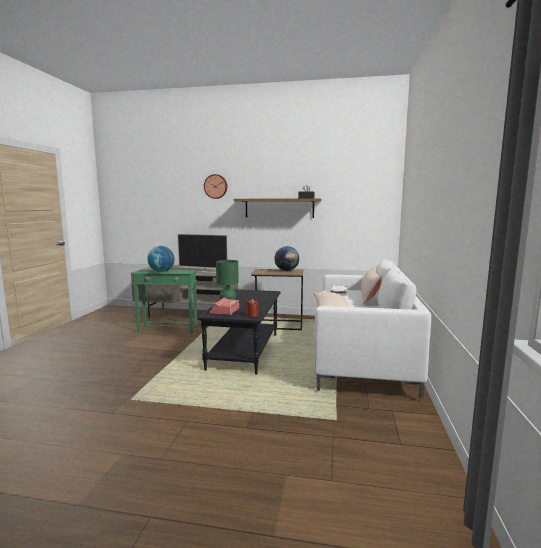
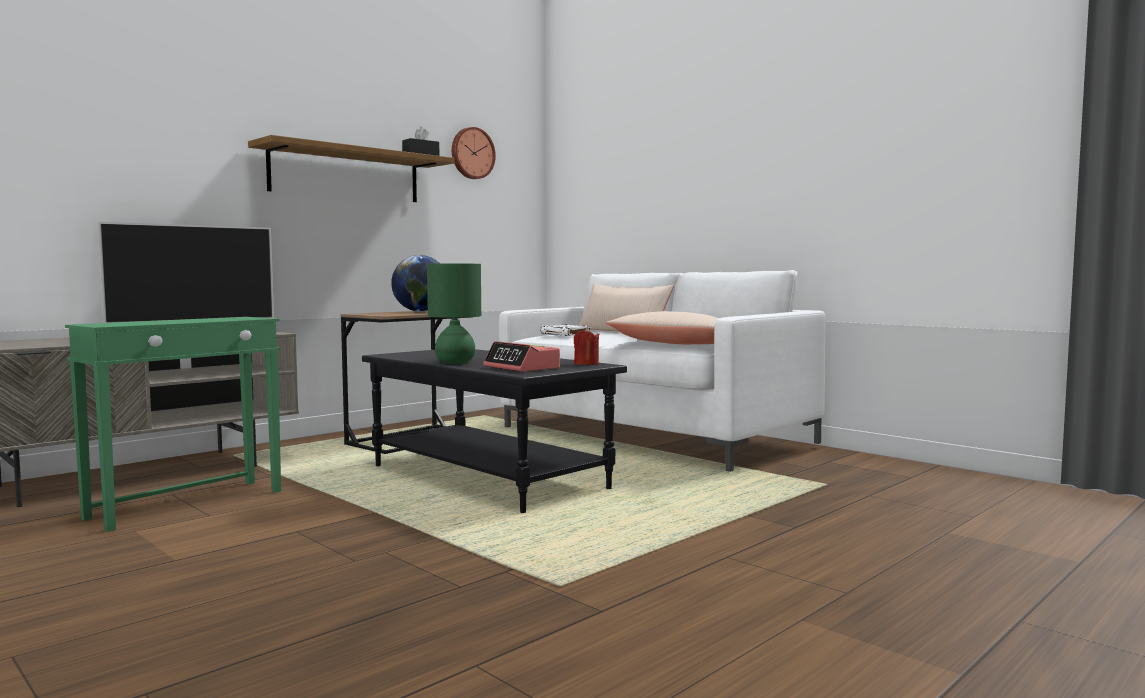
camera: 55 degrees left, 5 degrees down
globe [147,246,175,272] -> none
wall clock [204,174,227,199] -> wall clock moved to [452,127,496,179]

